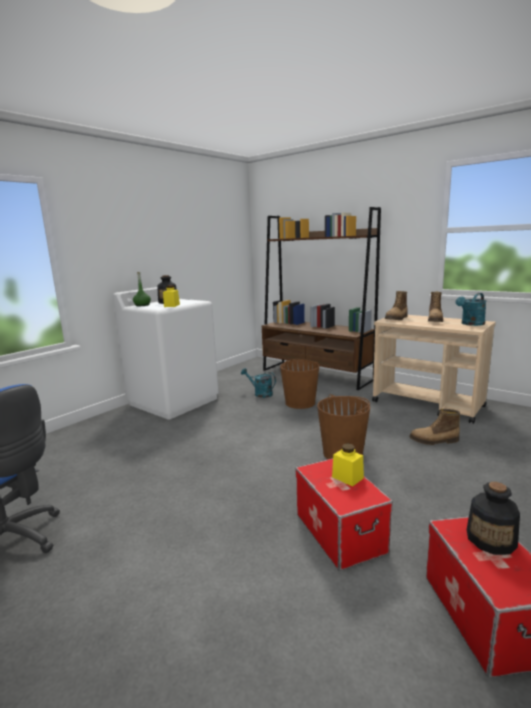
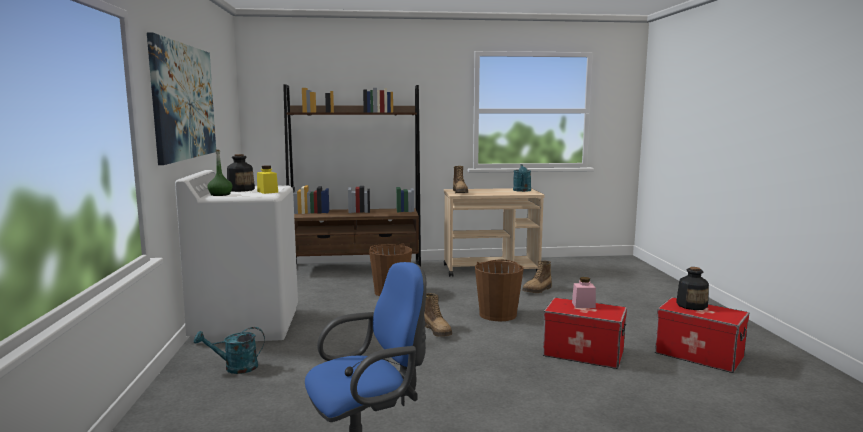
camera: 45 degrees left, 5 degrees down
turquoise watering can [241,368,276,398] -> turquoise watering can moved to [194,327,265,374]
yellow jar [332,443,364,487] -> pink jar [572,277,596,308]
boot [428,292,443,322] -> boot moved to [424,293,452,337]
none -> picture [147,32,216,165]

